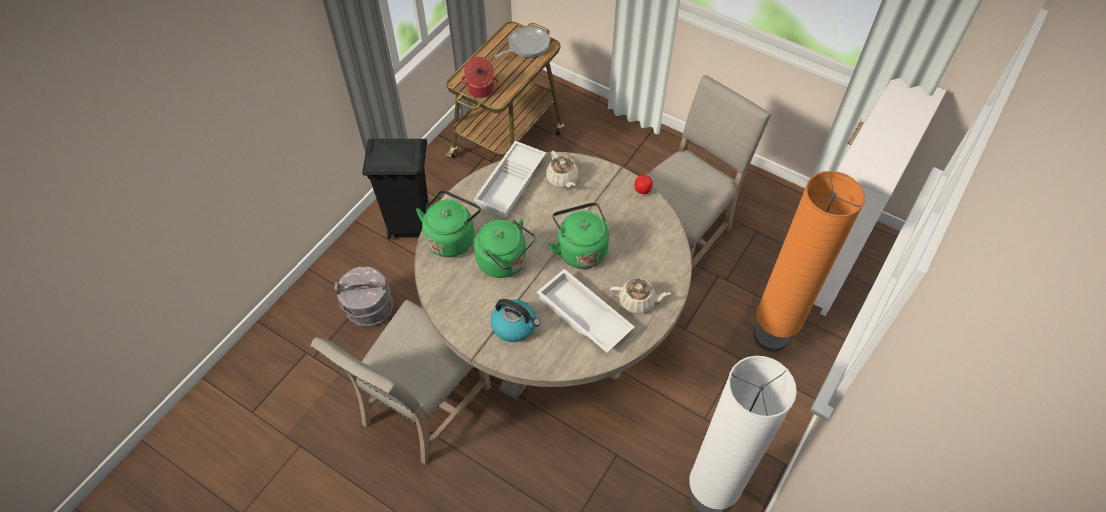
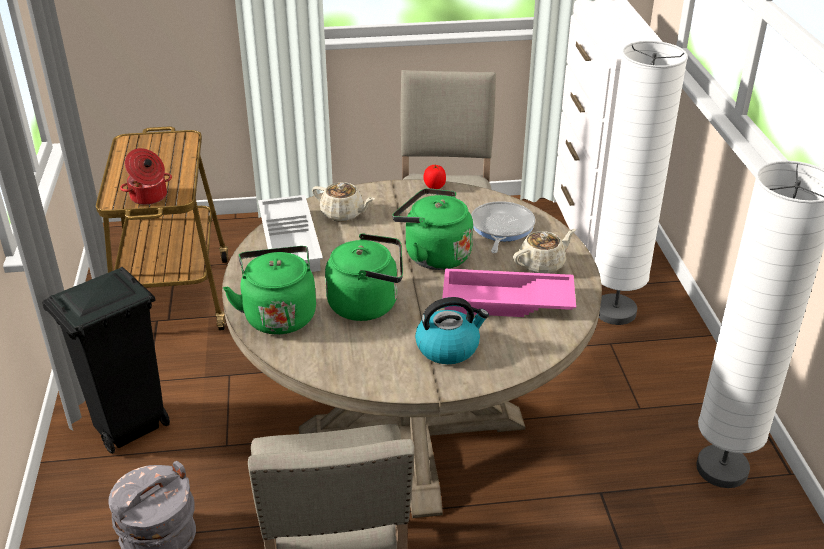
camera: 40 degrees left, 20 degrees down
frying pan [495,26,550,58] -> frying pan moved to [471,201,535,253]
white tray [537,269,635,353] -> pink tray [442,269,576,317]
orange floor lamp [754,171,865,352] -> white floor lamp [595,41,688,325]

